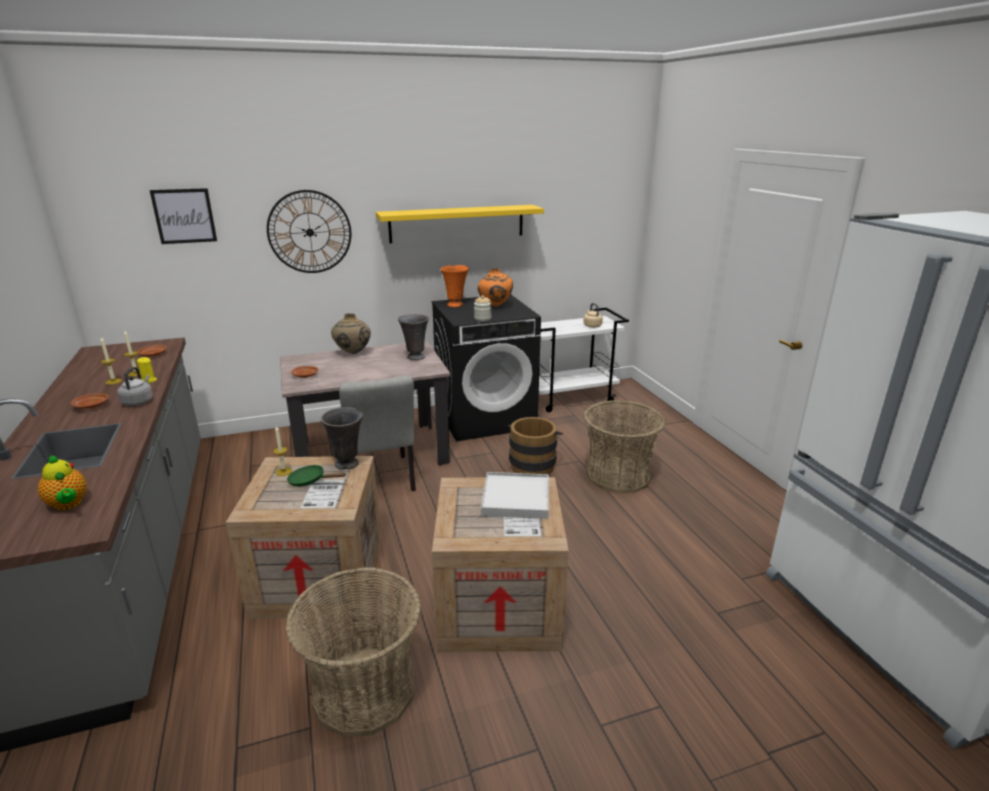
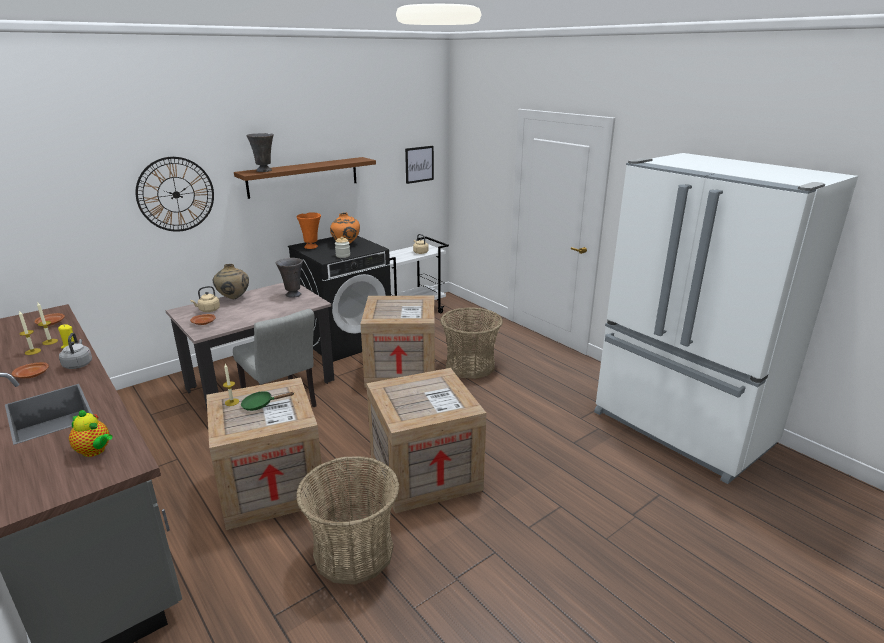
camera: 20 degrees left, 0 degrees up
picture [150,188,217,244] -> picture moved to [405,146,434,184]
grey vase [321,407,363,470] -> grey vase moved to [246,133,274,172]
yellow shelf [375,205,544,243] -> brown shelf [234,157,376,199]
white tray [481,472,549,519] -> none
brown bucket [508,417,563,475] -> crate [361,296,435,387]
none -> beige kettle [190,286,220,312]

